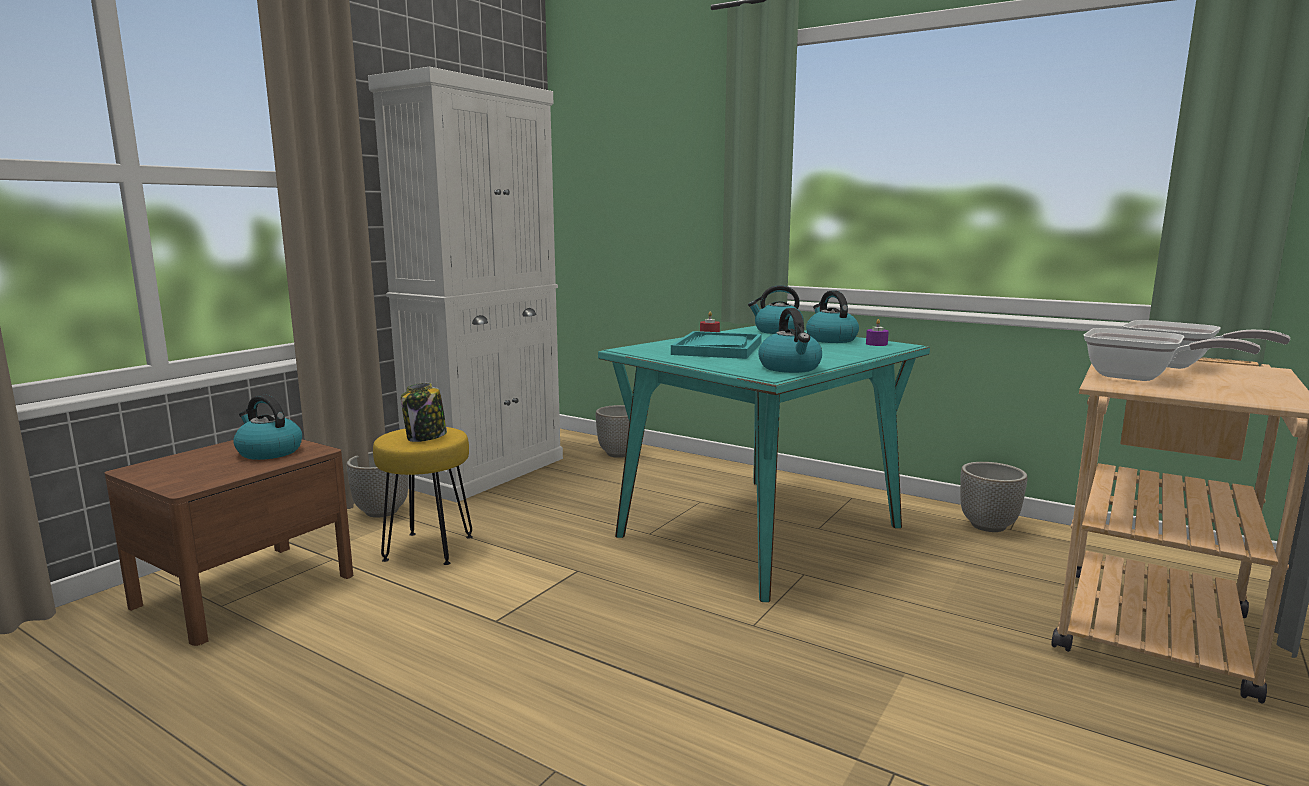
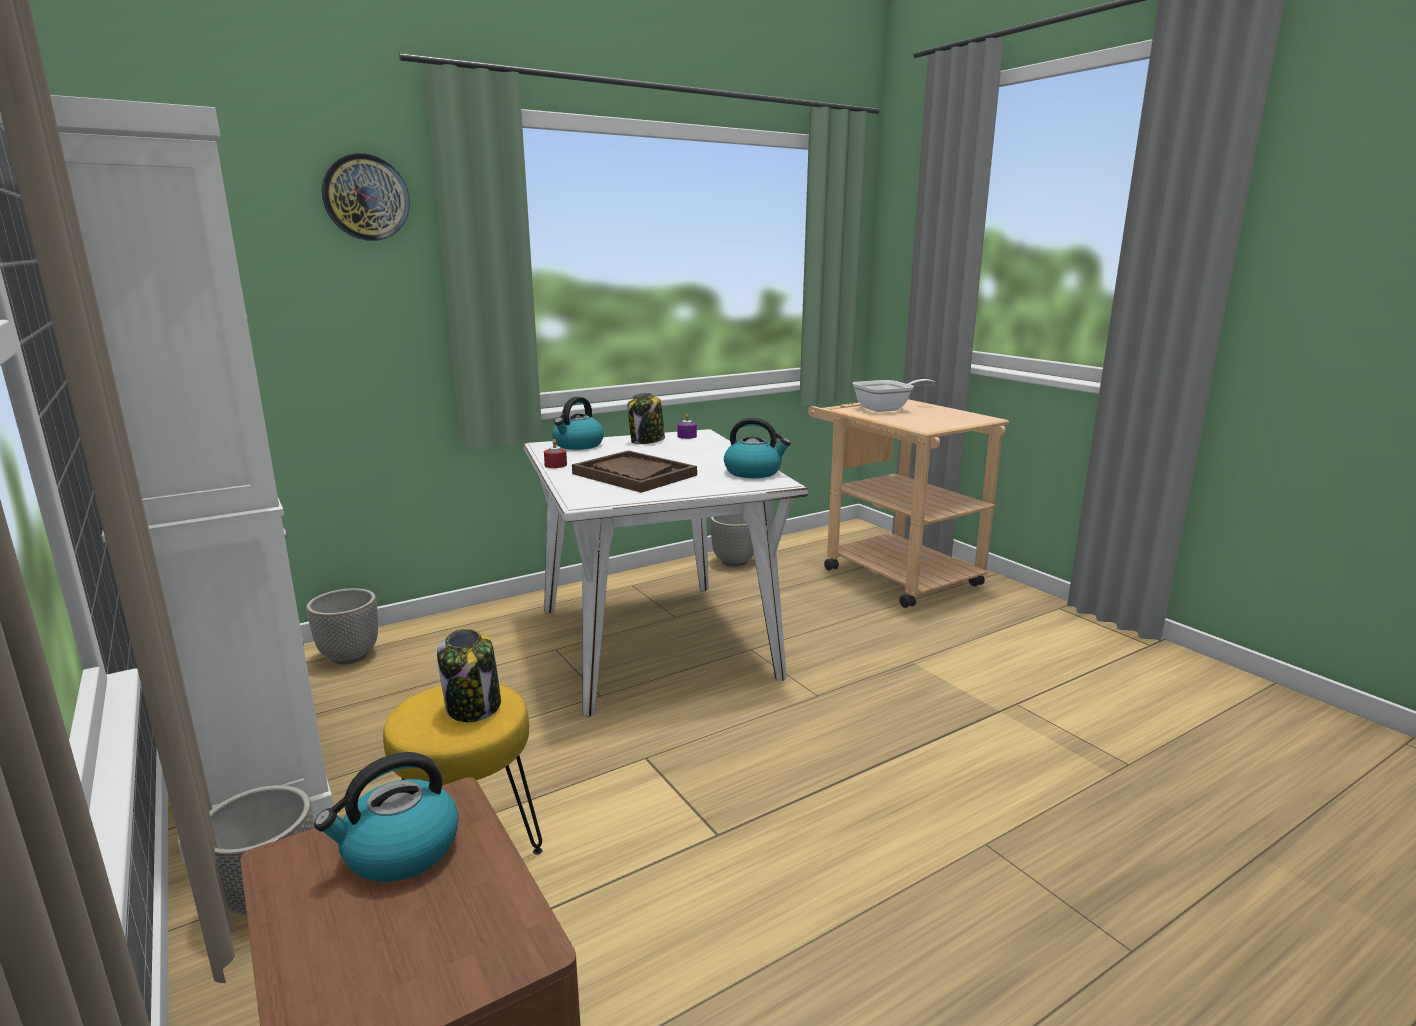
camera: 65 degrees left, 5 degrees up
turquoise dining table [598,326,930,602] -> white dining table [524,429,808,716]
turquoise tray [671,331,762,359] -> brown tray [572,450,697,493]
kettle [806,291,859,343] -> jar [627,393,665,444]
frying pan [1084,328,1261,381] -> none
none -> wall clock [322,153,410,241]

